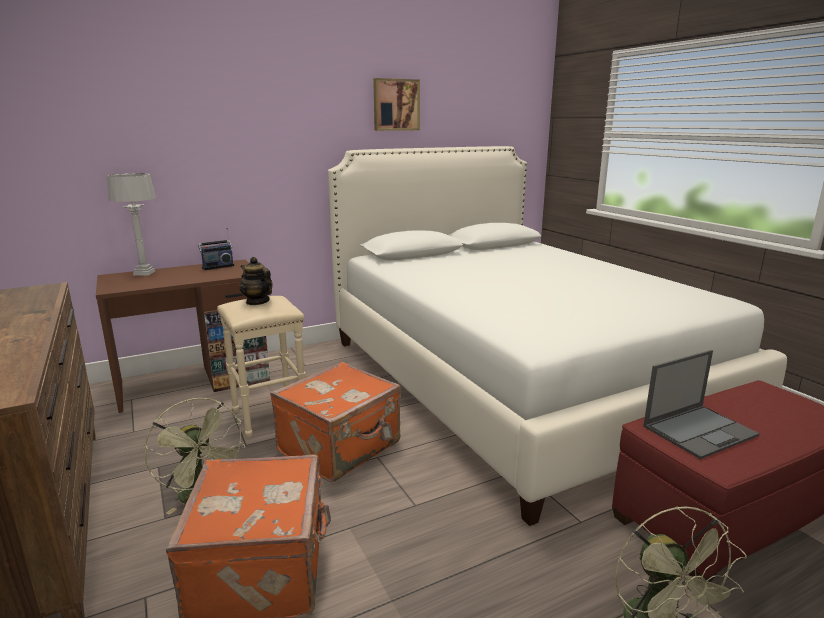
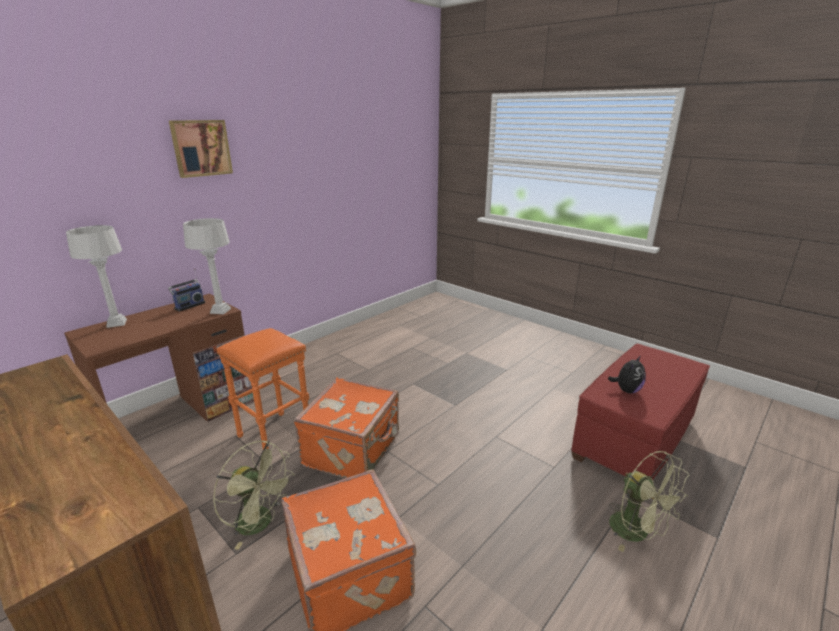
camera: 20 degrees left, 5 degrees up
beige stool [217,296,306,438] -> orange stool [216,328,309,450]
teapot [239,257,273,305] -> none
white bed [328,146,787,526] -> none
picture [373,78,420,131] -> picture moved to [169,120,233,178]
laptop [643,350,760,459] -> plush toy [608,355,646,393]
none -> grey table lamp [183,218,231,314]

